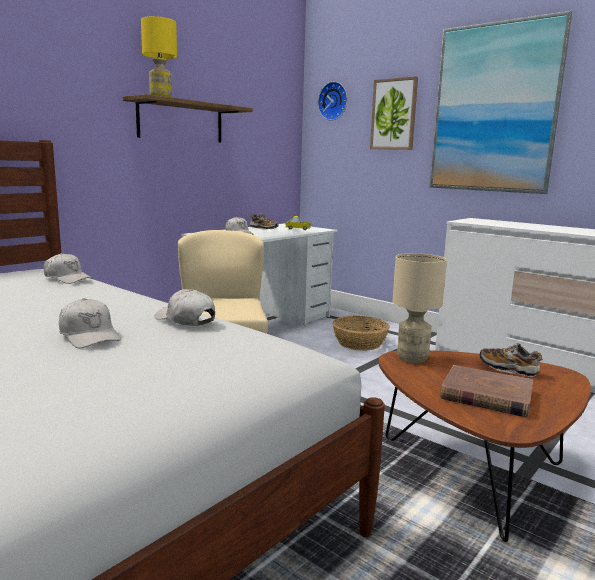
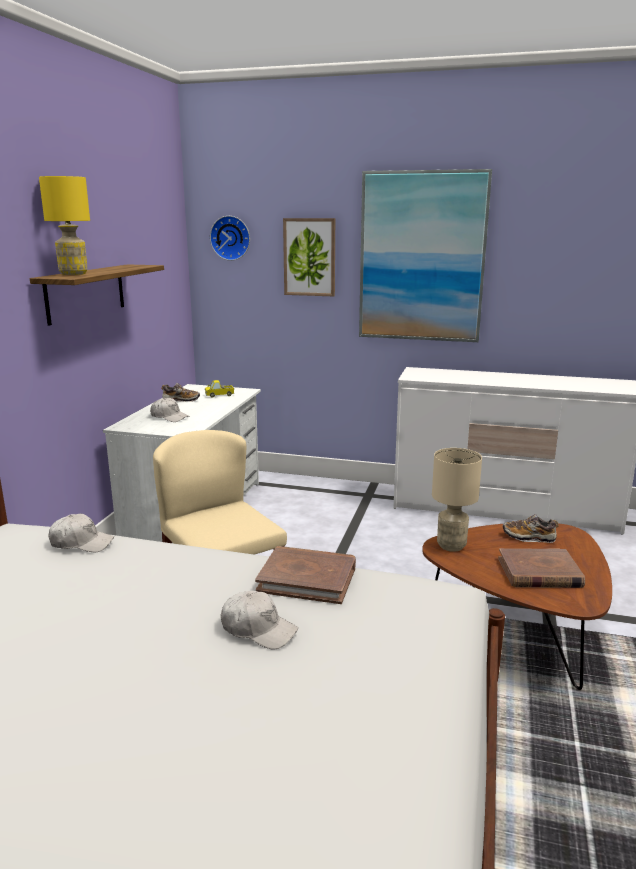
camera: 25 degrees left, 5 degrees up
white cap [155,289,215,326] -> brown book [255,546,356,604]
basket [332,316,390,351] -> none

